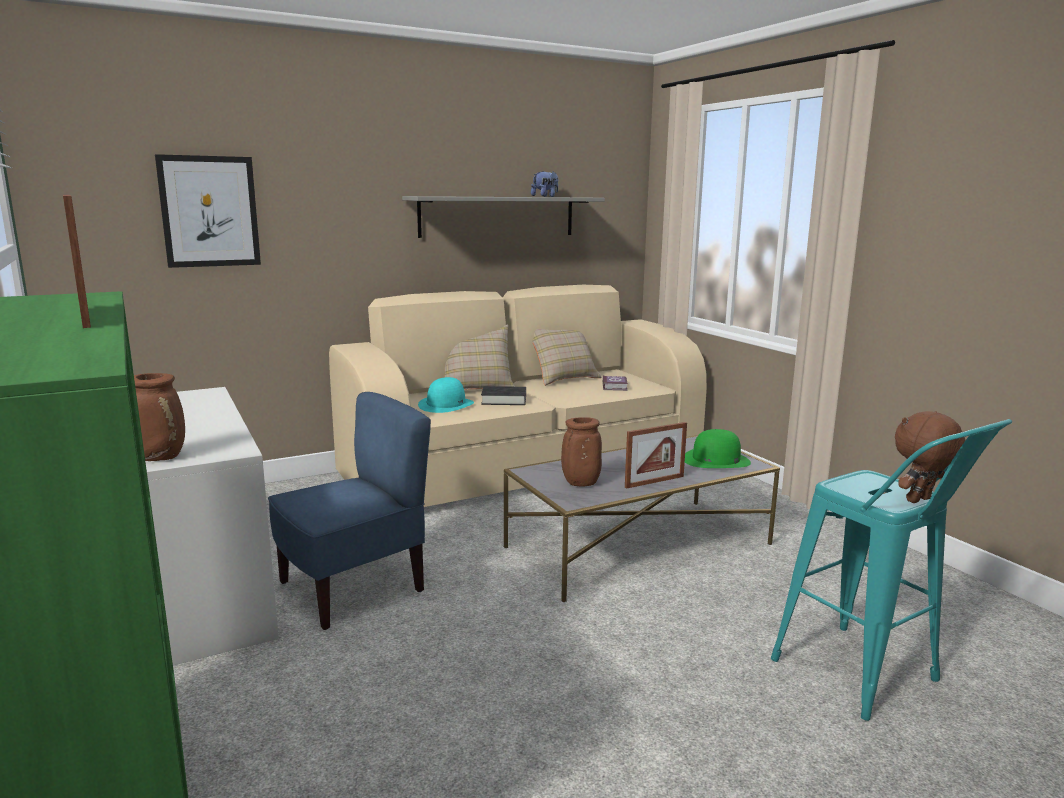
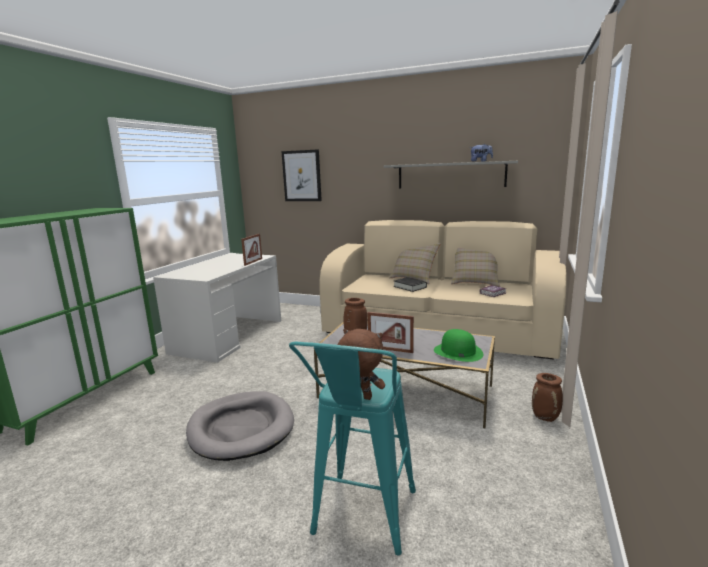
camera: 50 degrees right, 0 degrees up
picture frame [63,195,91,328] -> picture frame moved to [241,234,262,266]
brown vase [134,373,185,461] -> brown vase moved to [532,373,563,422]
blue chair [268,392,431,630] -> none
turquoise hat [418,377,474,413] -> none
none -> grey dog bed [186,391,294,461]

